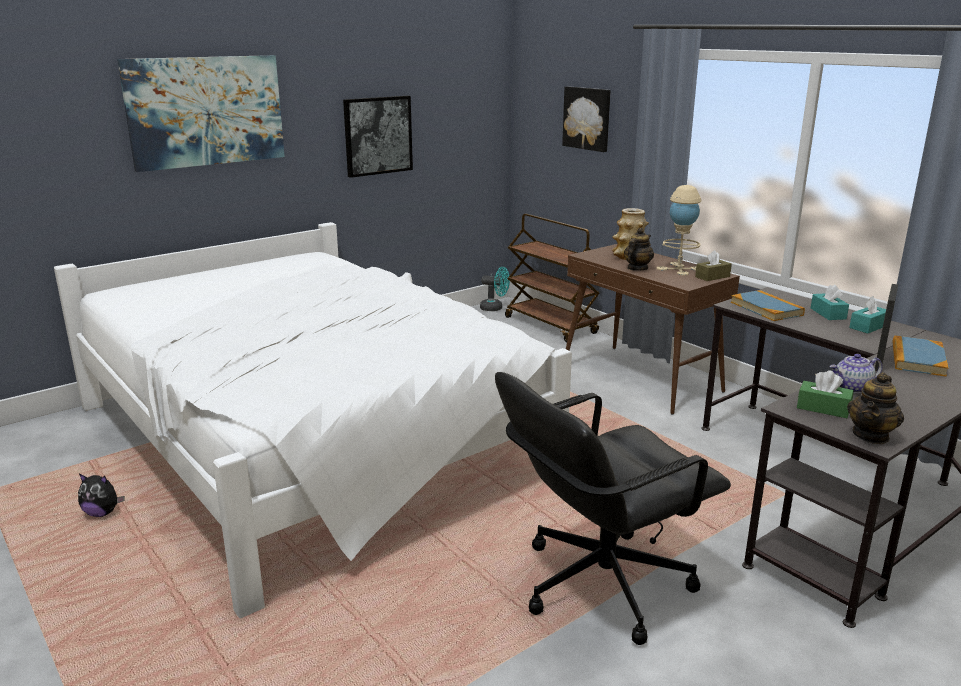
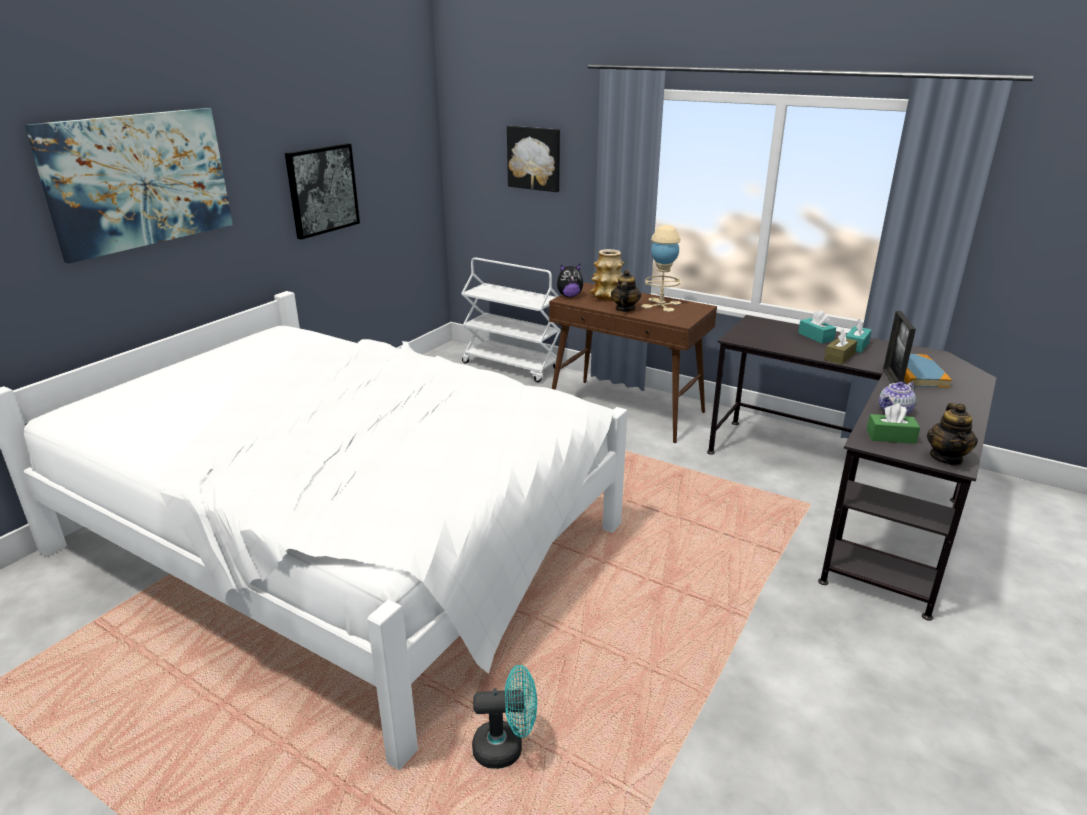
camera: 20 degrees left, 5 degrees up
plush toy [78,474,124,517] -> plush toy moved to [557,264,583,297]
turquoise fan [480,267,510,311] -> turquoise fan moved to [472,665,537,769]
black office chair [495,372,731,645] -> none
brown cart [505,214,600,342] -> white cart [461,257,562,382]
brown tissue box [695,250,732,281] -> brown tissue box moved to [824,329,857,365]
book [731,290,805,321] -> none

